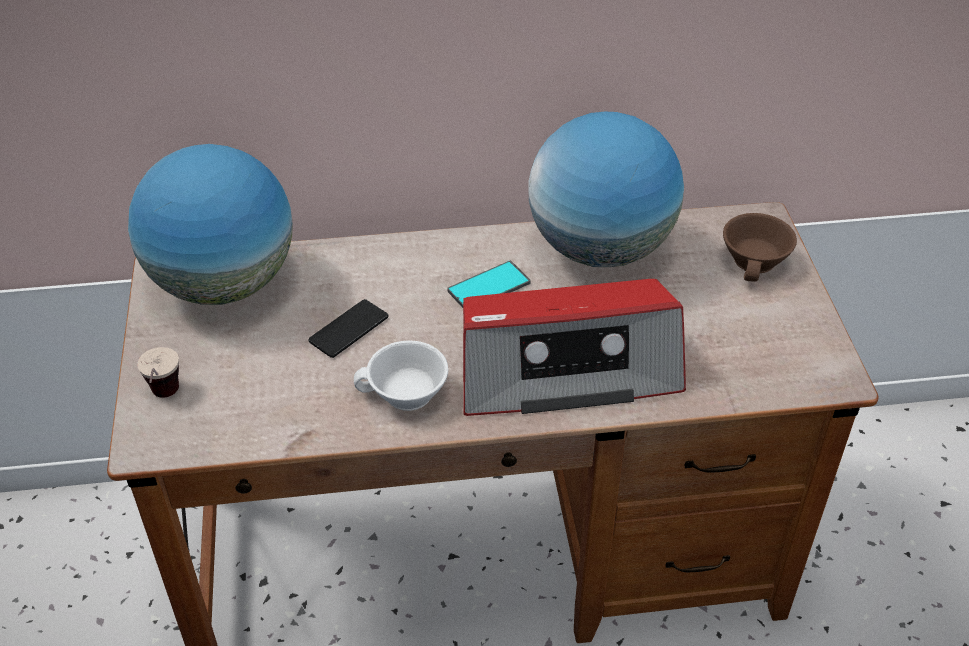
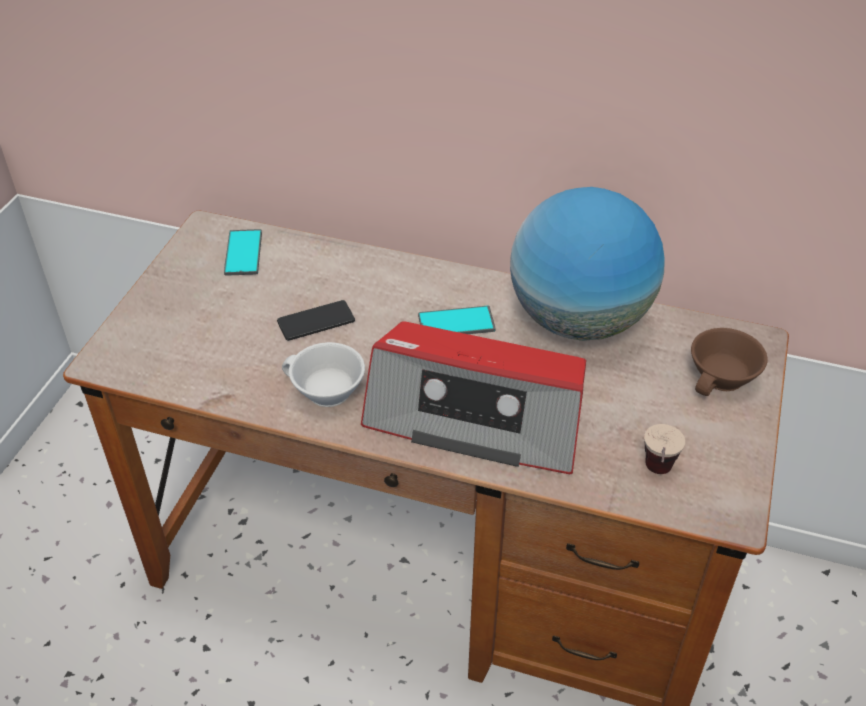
camera: 25 degrees right, 0 degrees up
globe [128,144,293,305] -> phone [224,229,262,276]
cup [137,347,179,398] -> cup moved to [644,424,685,474]

